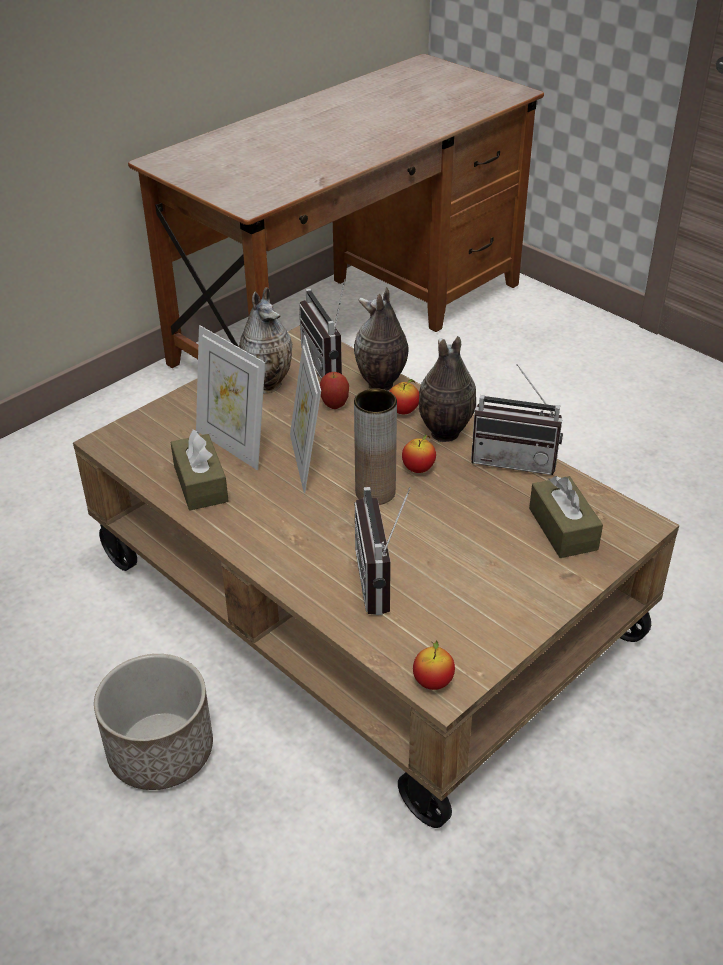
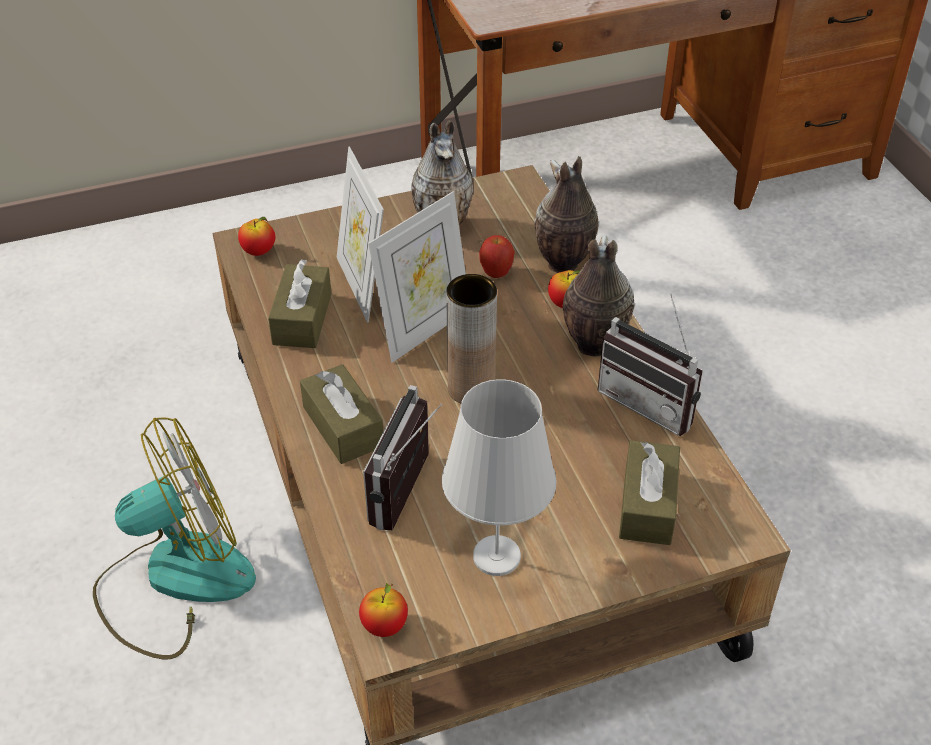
camera: 25 degrees right, 5 degrees up
planter [94,654,213,790] -> fan [93,417,256,659]
picture frame [290,335,321,493] -> picture frame turned 150 degrees counterclockwise [368,191,466,363]
radio [299,279,345,379] -> none
apple [402,434,436,473] -> apple moved to [238,217,275,256]
none -> brown tissue box [300,364,383,464]
none -> white table lamp [442,379,557,576]

